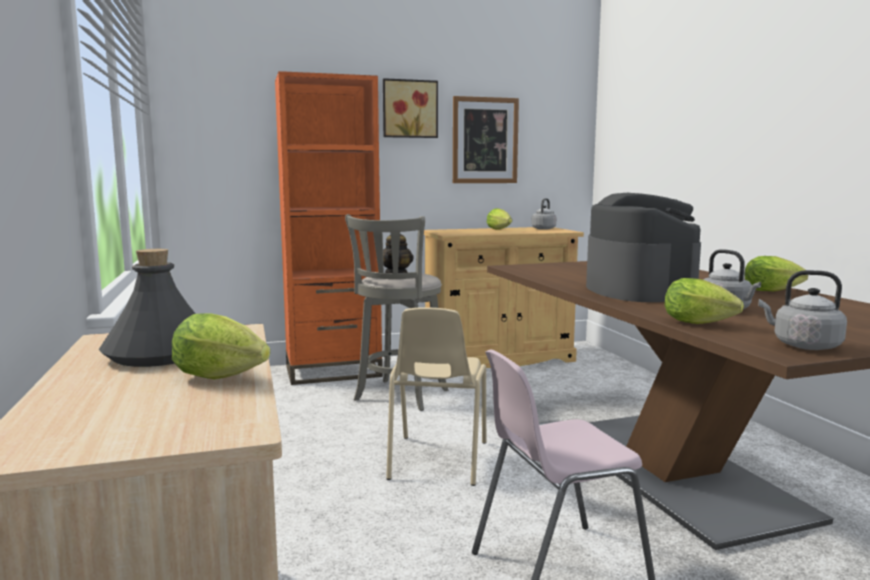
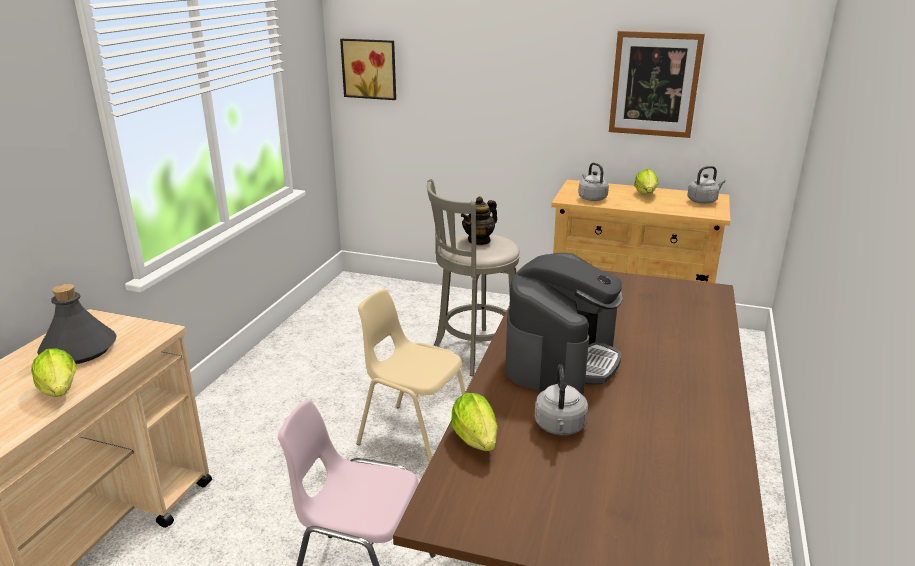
camera: 35 degrees right, 15 degrees up
orange bookcase [275,71,383,385] -> none
picture [383,78,438,138] -> picture moved to [340,39,396,100]
beige chair [386,307,486,486] -> beige chair turned 75 degrees clockwise [356,289,466,463]
lettuce [744,256,808,291] -> none
grey kettle [758,270,847,350] -> grey kettle moved to [578,163,609,201]

